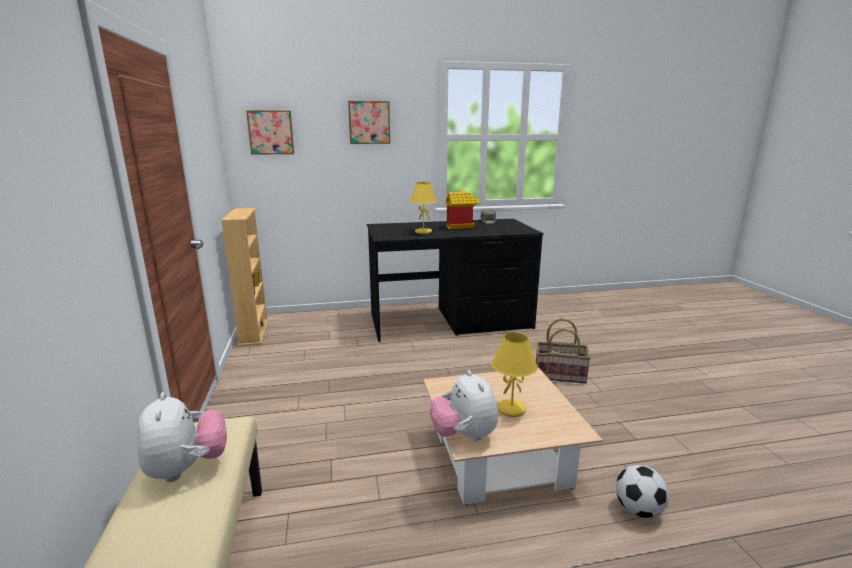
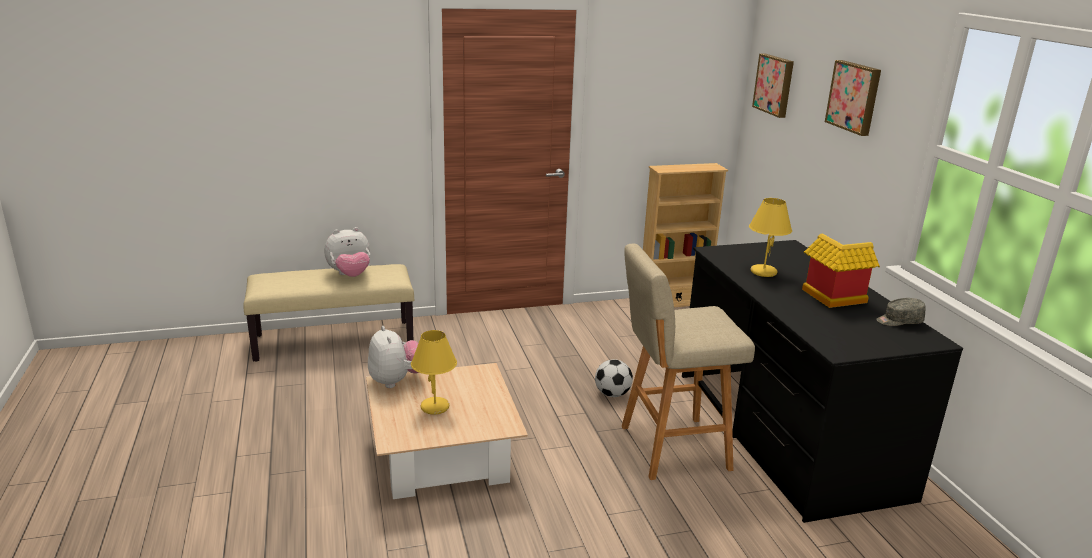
camera: 85 degrees right, 5 degrees up
plush toy [430,370,498,441] -> plush toy turned 90 degrees clockwise [368,326,419,388]
basket [536,318,591,384] -> none
football [616,465,669,518] -> football moved to [595,359,633,397]
none -> beige stool [622,244,755,480]

